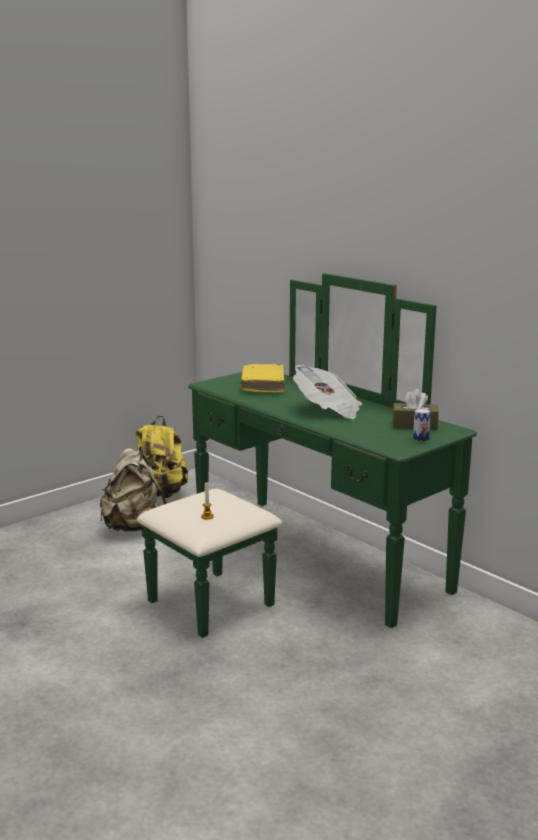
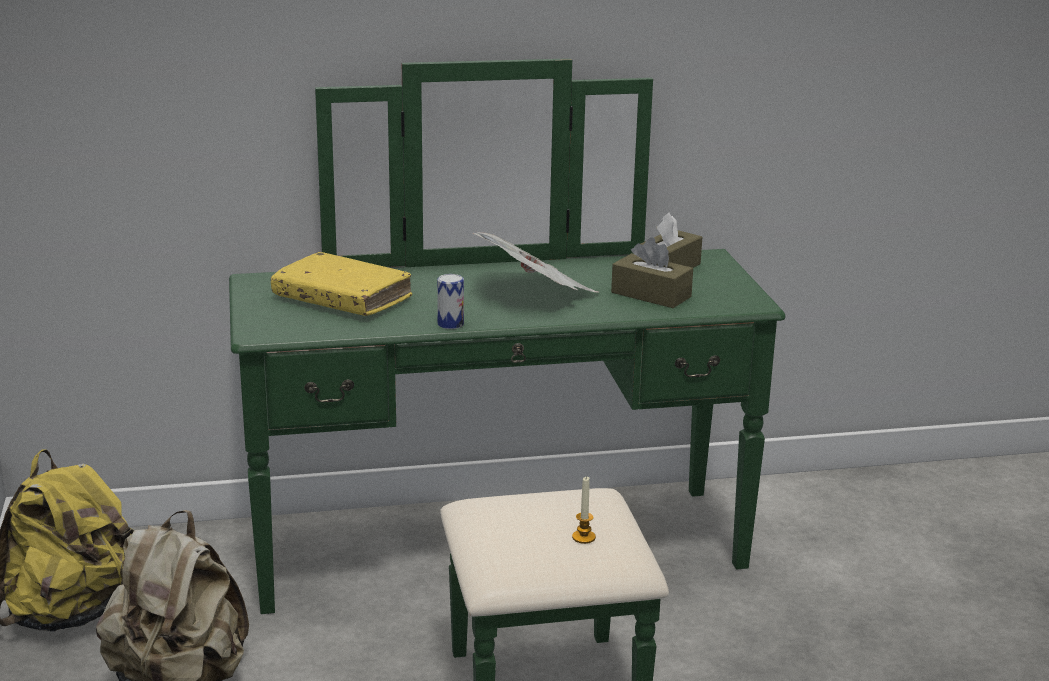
camera: 60 degrees left, 5 degrees up
can [413,409,431,442] -> can moved to [437,274,464,329]
none -> brown tissue box [611,237,693,308]

